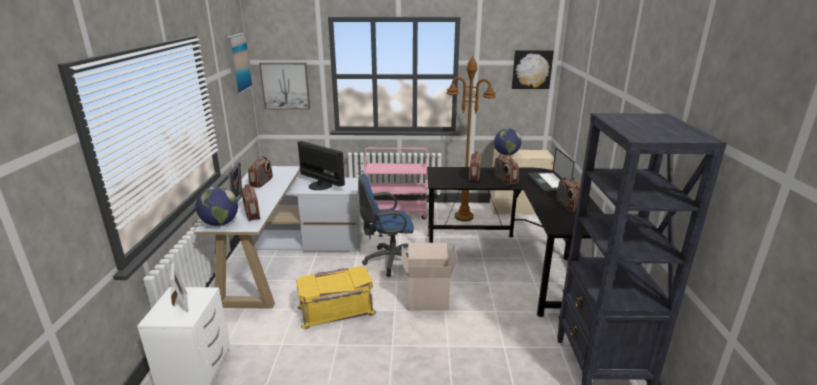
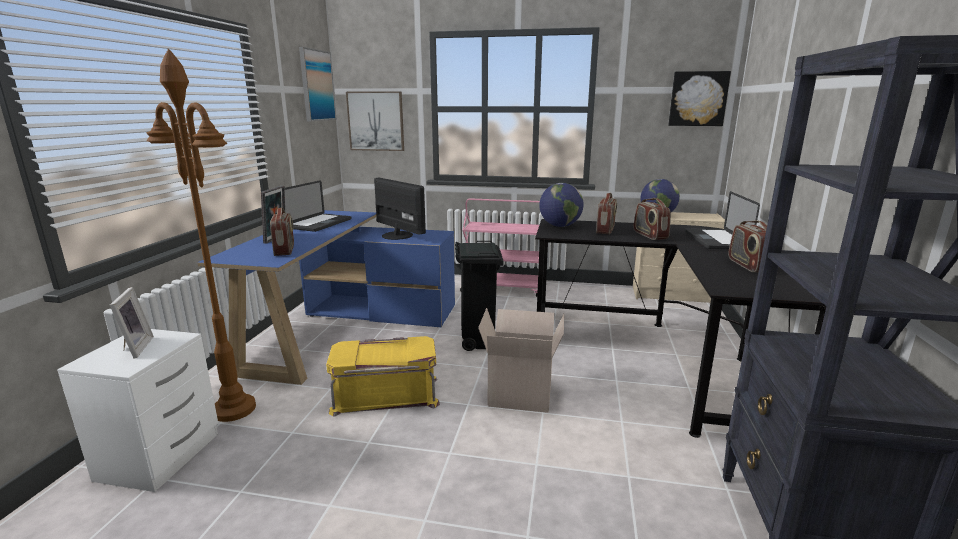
camera: 10 degrees right, 5 degrees down
white desk [194,166,364,309] -> blue desk [197,210,455,385]
globe [196,186,238,226] -> globe moved to [539,183,584,227]
radio [248,156,273,188] -> laptop [285,180,352,232]
blue office chair [358,174,414,277] -> black trash can [455,241,504,351]
brown floor lamp [446,56,496,222] -> brown floor lamp moved to [147,49,256,422]

